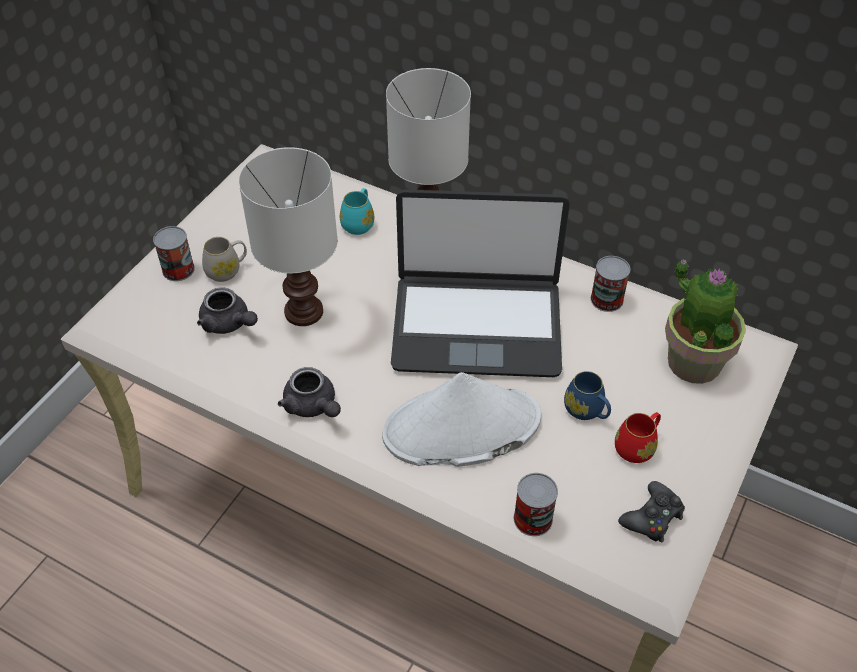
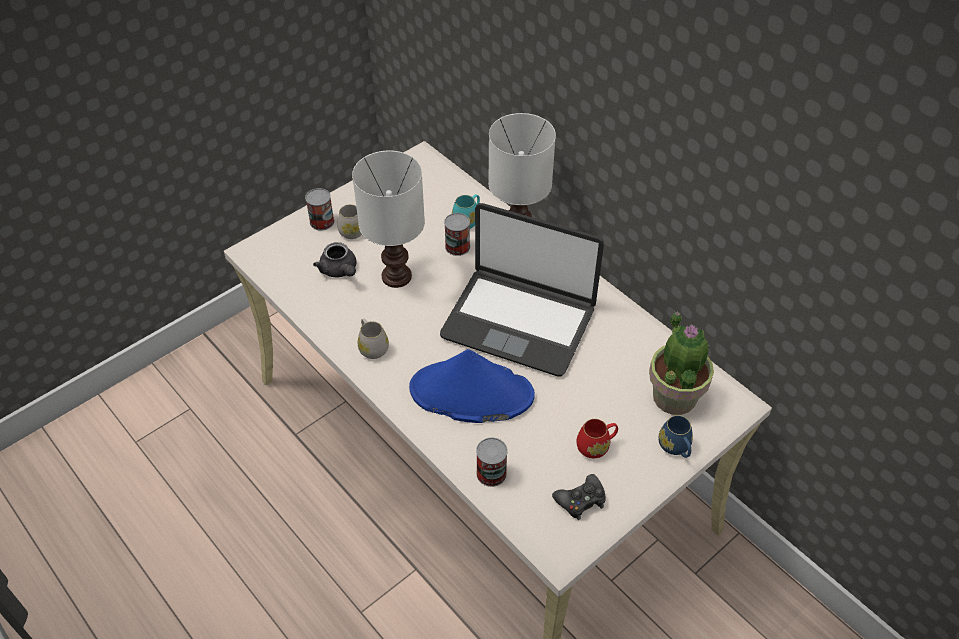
camera: 20 degrees right, 0 degrees up
grey teapot [278,367,341,417] -> white mug [358,318,389,359]
white hat [382,372,541,467] -> blue hat [409,349,535,423]
blue mug [564,371,611,420] -> blue mug moved to [658,415,693,458]
can [591,256,630,312] -> can moved to [444,213,470,256]

